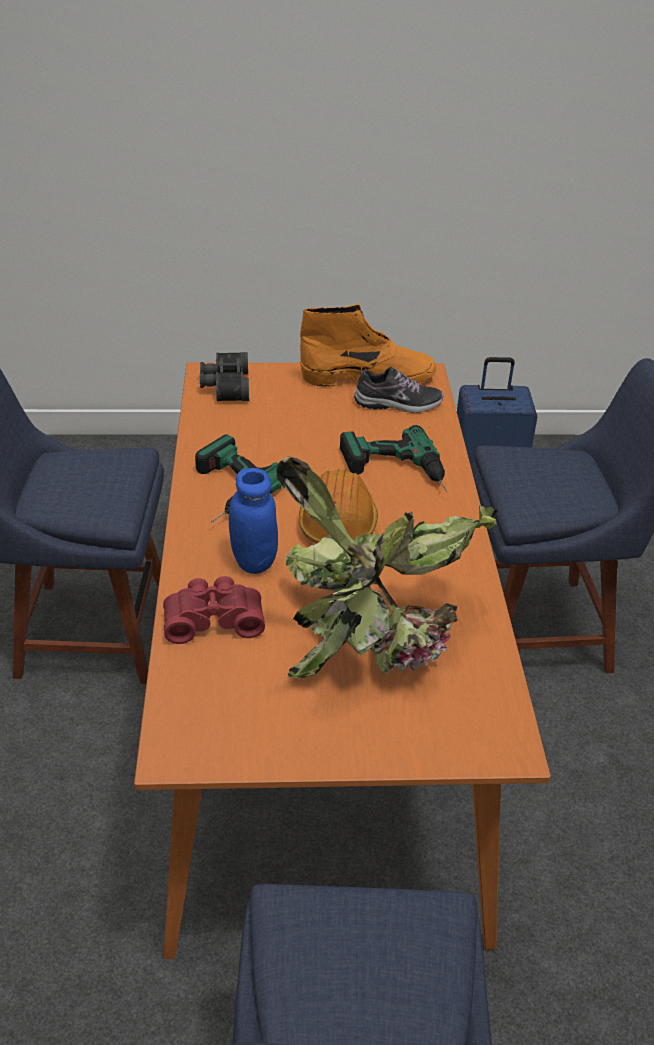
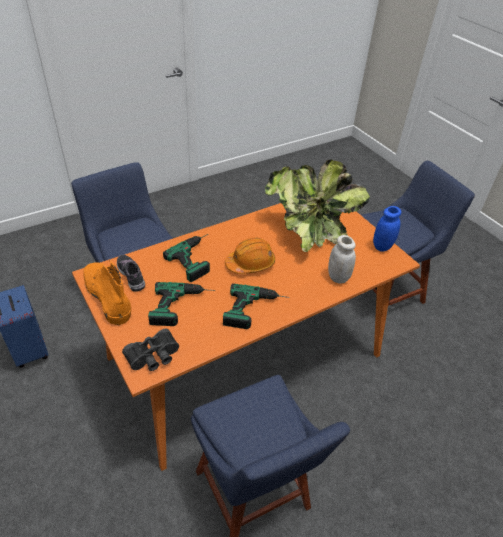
camera: 120 degrees left, 5 degrees up
red binoculars [163,576,265,644] -> white jar [328,235,356,284]
blue jar [229,468,278,574] -> blue jar moved to [373,206,401,252]
none -> power drill [148,282,215,326]

